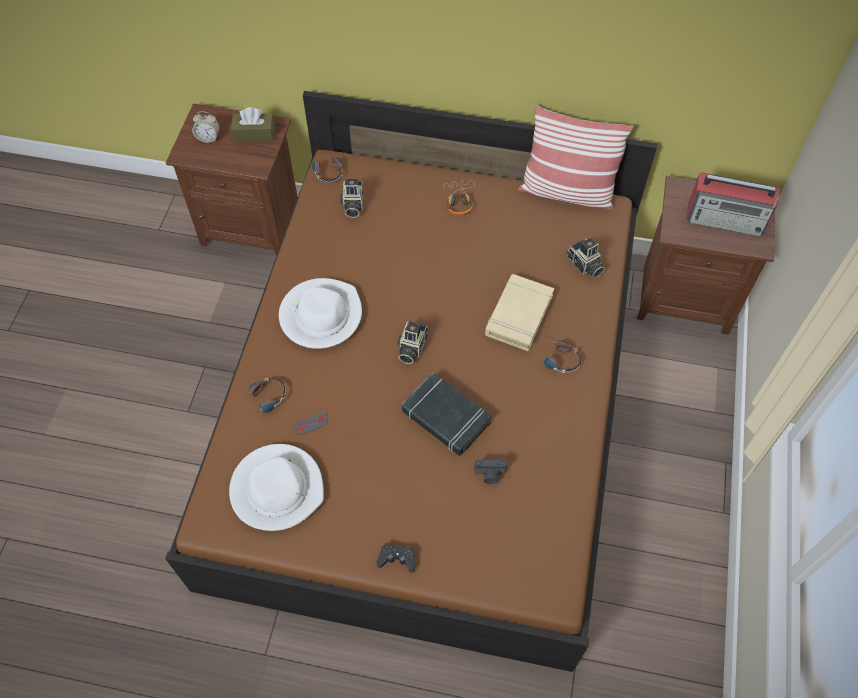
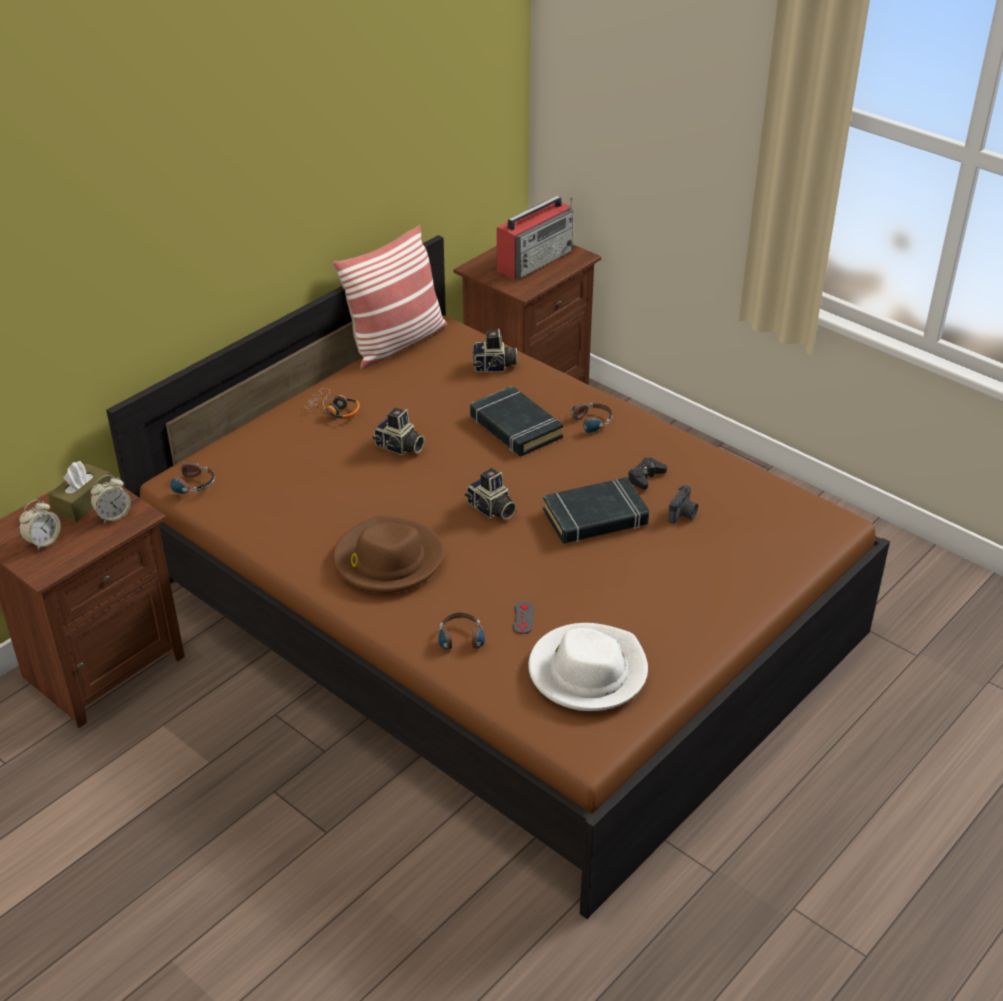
camera: 60 degrees left, 20 degrees down
white hat [279,278,362,349] -> brown hat [333,516,444,593]
camera [340,179,364,218] -> camera moved to [372,408,425,455]
black game controller [376,543,415,572] -> black game controller moved to [628,457,667,490]
beige book [485,274,555,351] -> black book [470,386,563,456]
none -> alarm clock [91,475,131,524]

